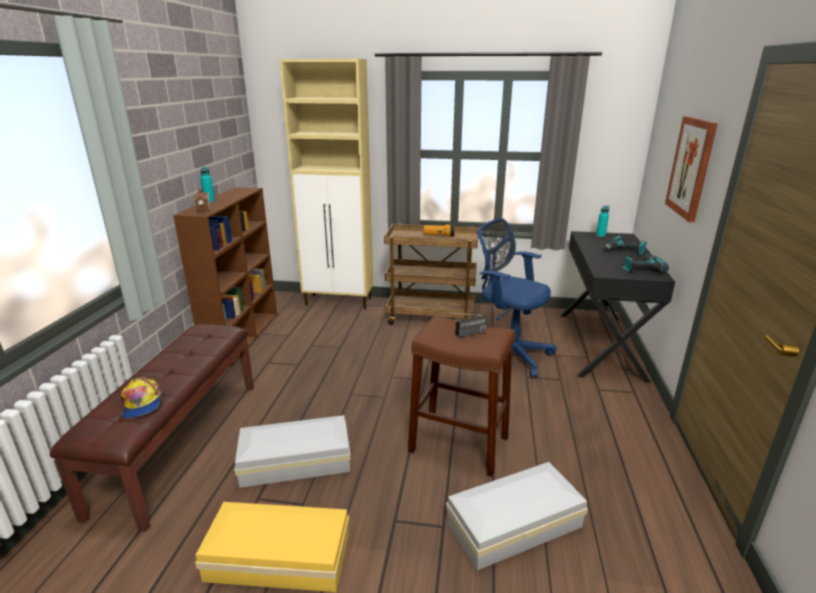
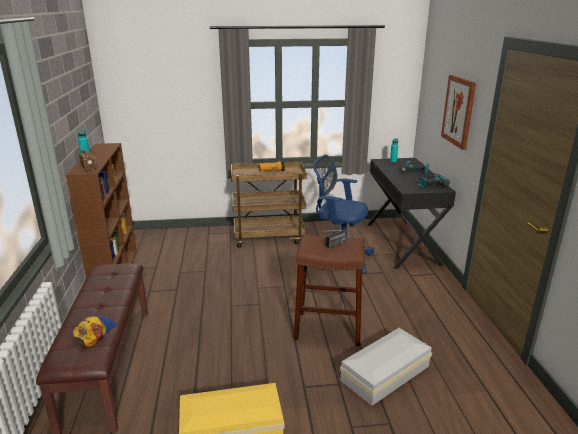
camera: 15 degrees left, 0 degrees up
cap [120,378,162,419] -> cap turned 120 degrees counterclockwise [73,316,116,347]
white storage box [235,415,351,488] -> none
beige cabinet [279,59,373,309] -> none

